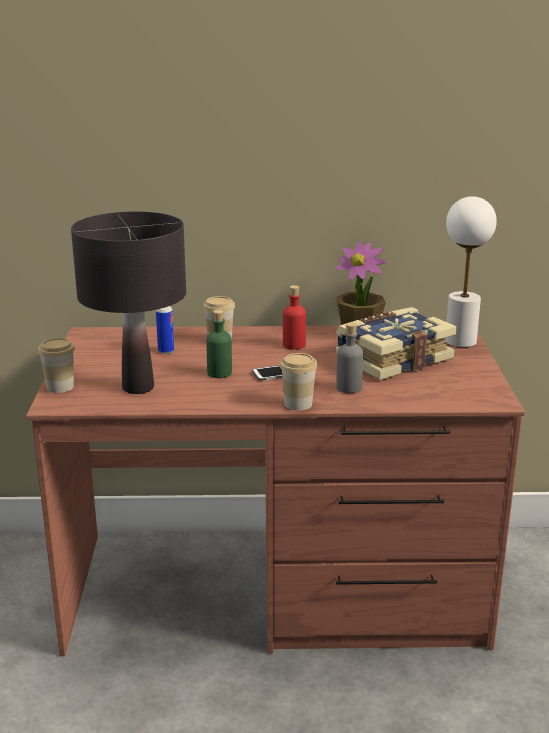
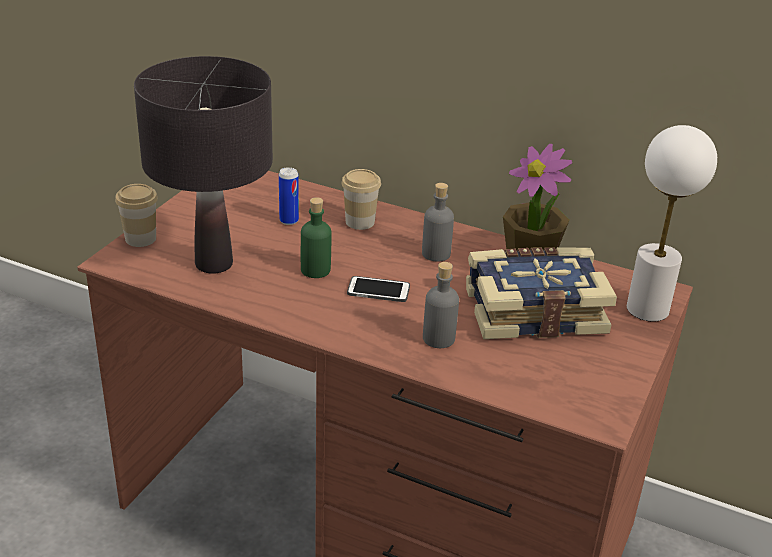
camera: 25 degrees right, 10 degrees up
cup [280,353,318,410] -> none
red bottle [283,285,306,350] -> grey bottle [422,183,454,262]

